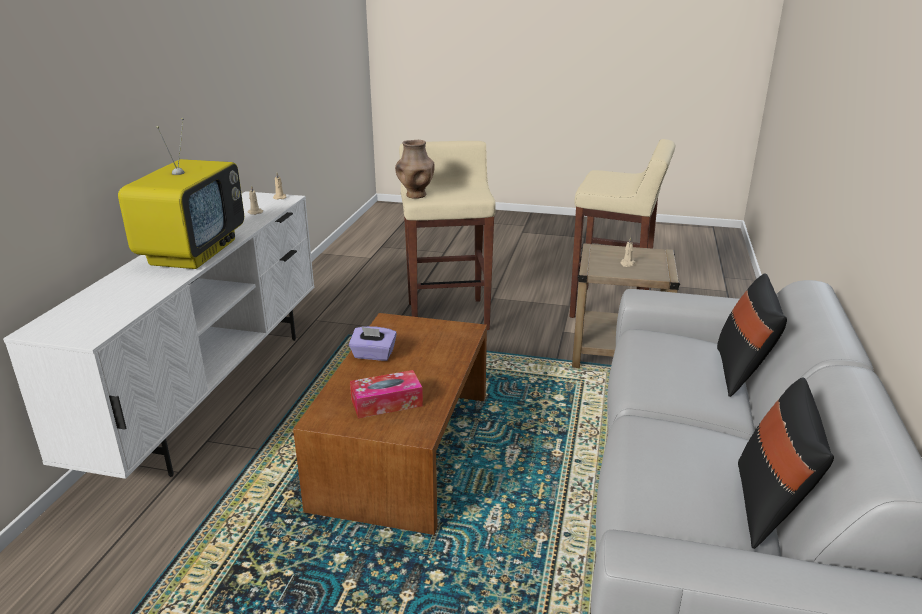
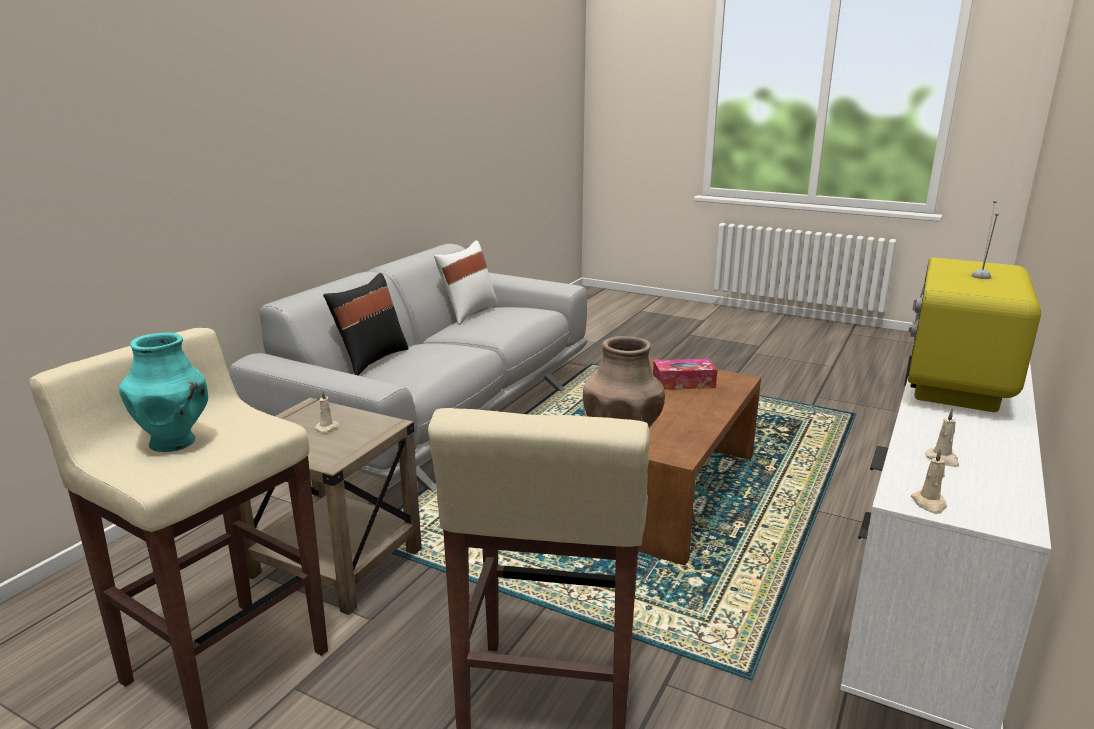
camera: 165 degrees left, 5 degrees down
purple tissue box [349,326,397,361] -> none
black pillow [738,377,834,549] -> white pillow [434,240,498,325]
none -> turquoise vase [119,332,208,452]

